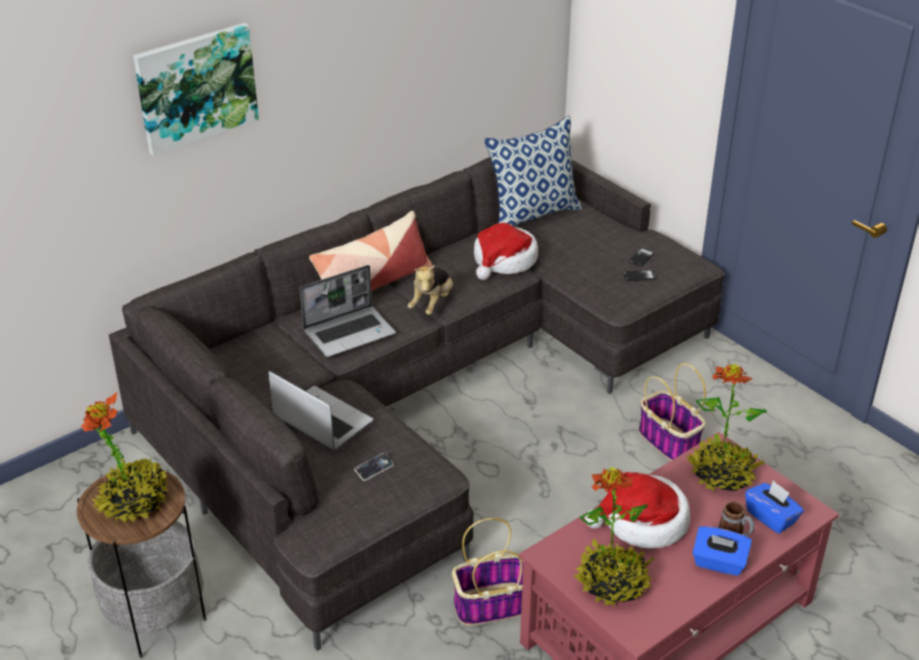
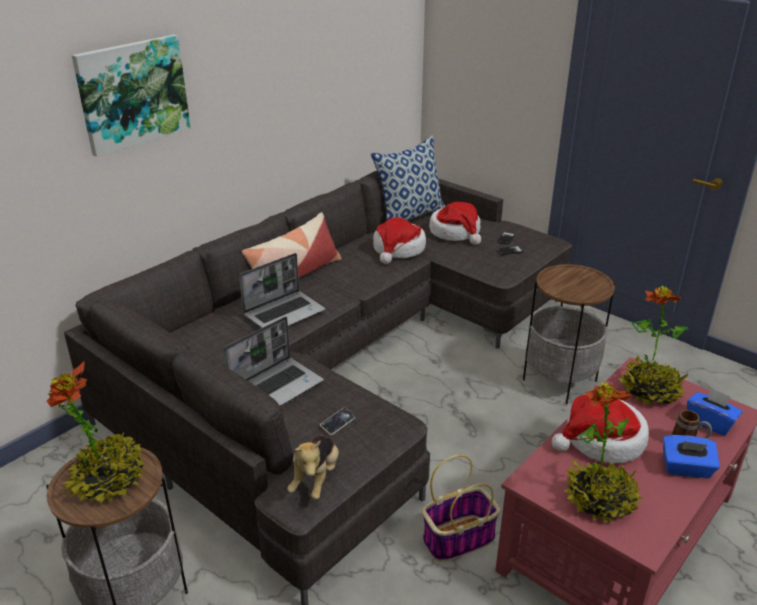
camera: 10 degrees left, 5 degrees down
laptop [268,371,373,450] -> laptop turned 105 degrees clockwise [223,316,324,406]
plush toy [408,265,453,315] -> plush toy moved to [287,435,339,500]
basket [639,363,706,461] -> side table [523,263,616,404]
none -> hat [429,202,481,245]

